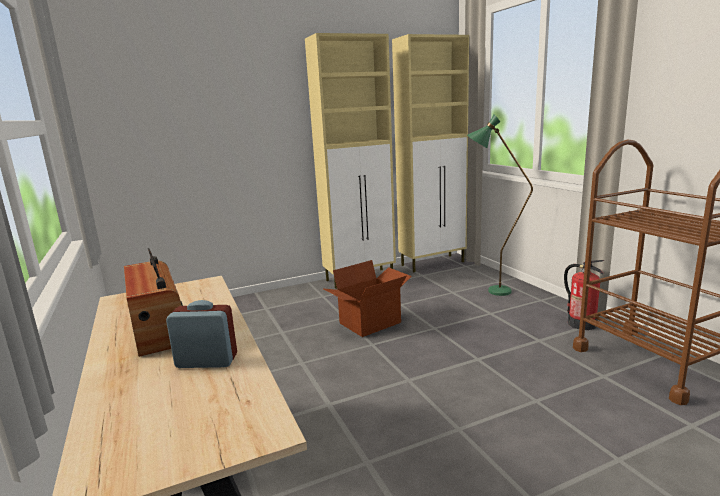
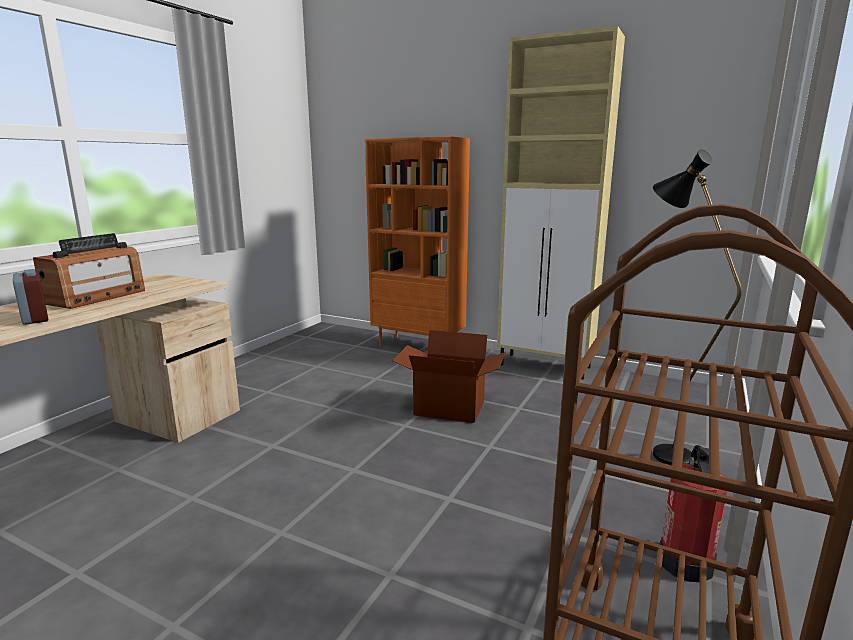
camera: 50 degrees right, 0 degrees up
beige cabinet [392,34,469,272] -> none
green floor lamp [467,114,533,296] -> black floor lamp [653,149,742,465]
none -> orange bookcase [365,137,470,347]

